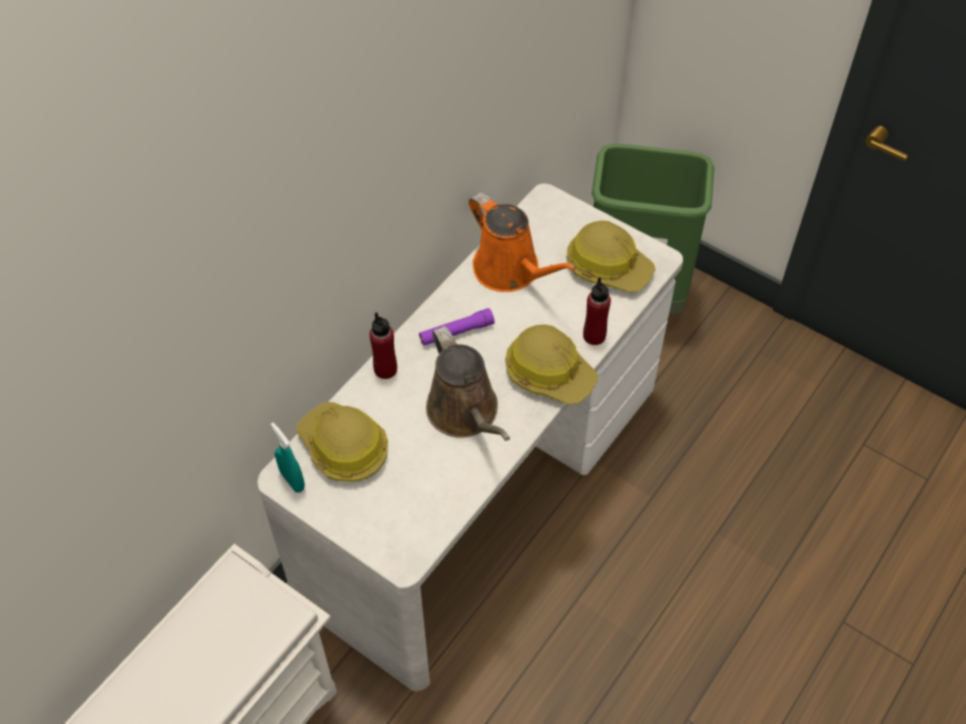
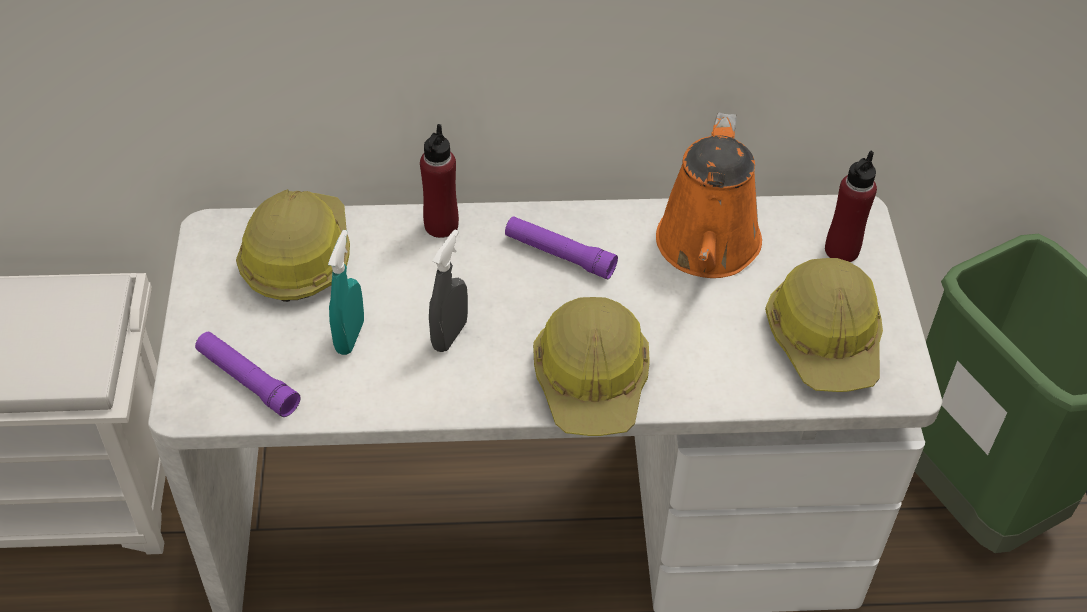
camera: 50 degrees right, 5 degrees down
turquoise spray bottle [271,422,305,493] -> turquoise spray bottle moved to [328,230,364,355]
brown watering can [426,326,510,441] -> grey spray bottle [429,230,468,352]
red bottle [583,277,611,345] -> red bottle moved to [825,151,877,262]
none -> purple flashlight [195,332,301,417]

